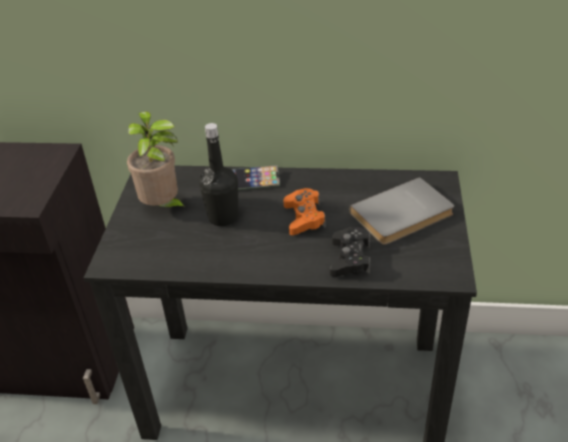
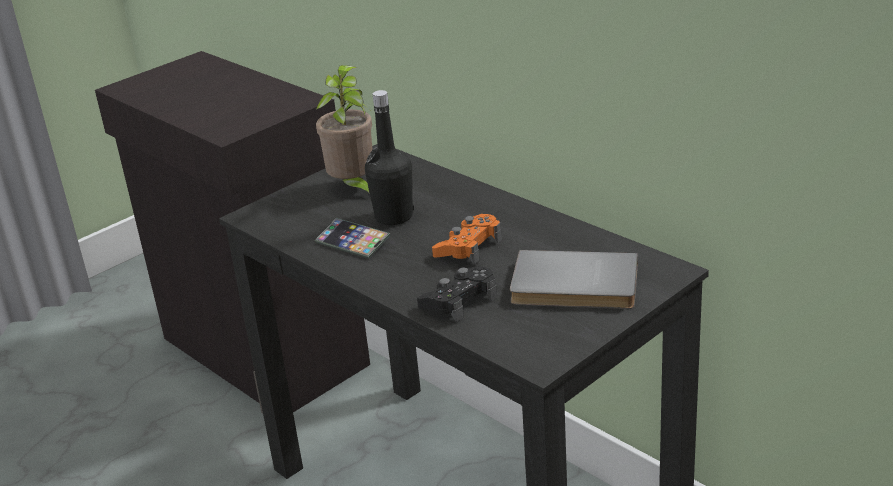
camera: 40 degrees right, 10 degrees down
phone [232,165,280,190] -> phone moved to [314,218,390,259]

